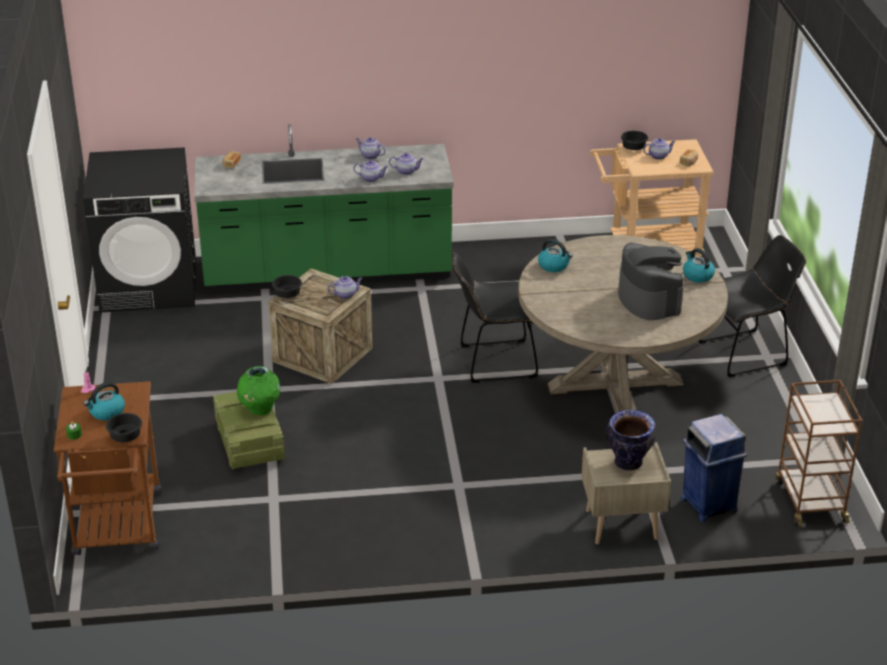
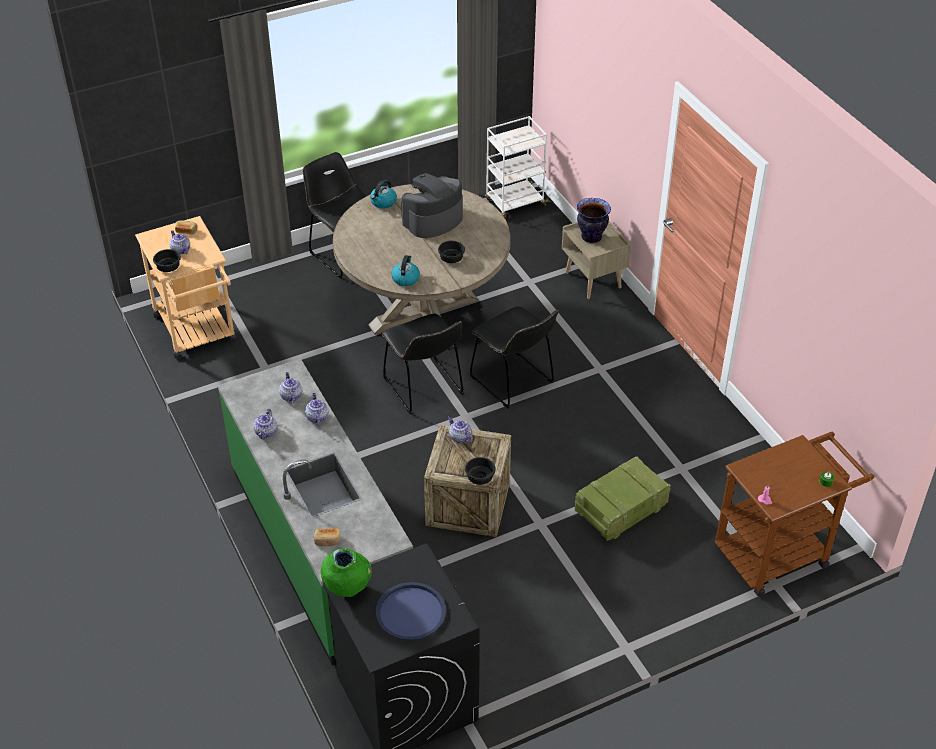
camera: 110 degrees left, 10 degrees up
kettle [84,382,125,420] -> none
black bowl [106,413,142,442] -> black bowl moved to [438,241,465,263]
green vase [237,366,280,415] -> green vase moved to [321,548,372,597]
blue trash can [681,414,747,522] -> none
brown cart [776,380,862,527] -> white cart [485,116,550,219]
none -> blue tray [376,582,446,640]
none -> black chair [470,306,559,408]

